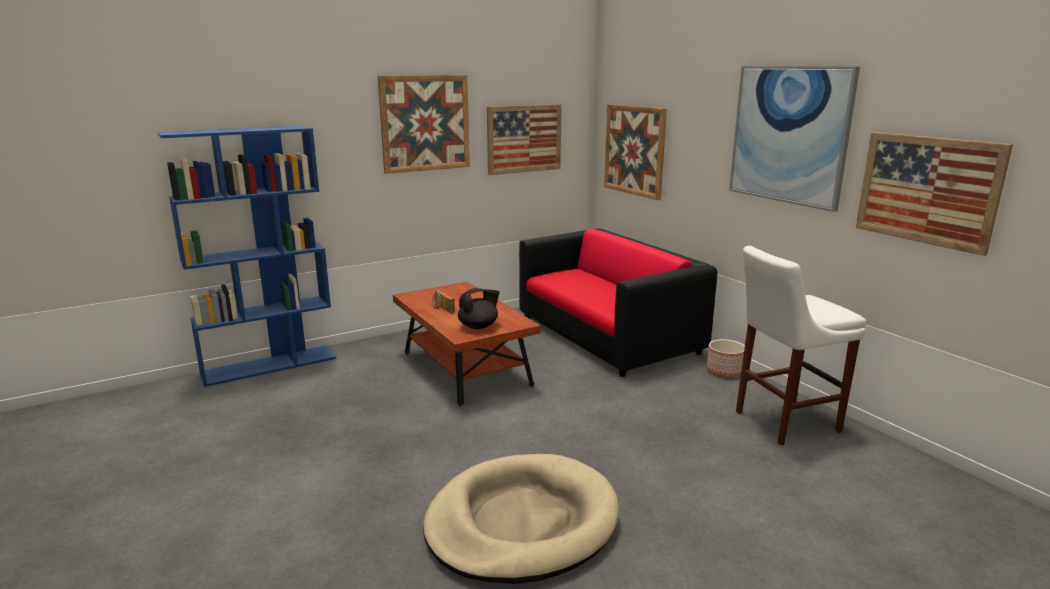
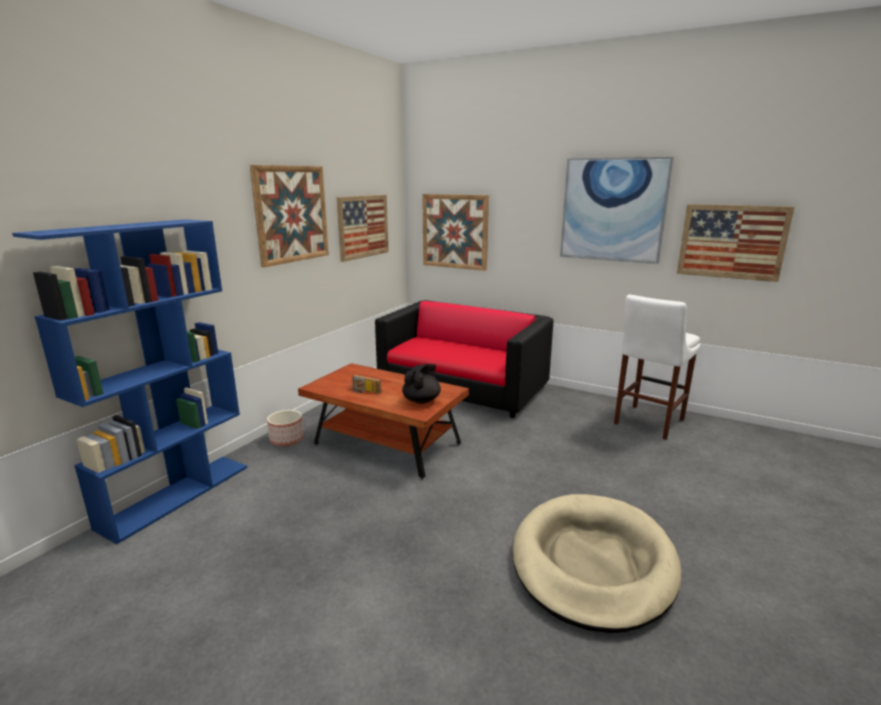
camera: 30 degrees left, 0 degrees up
planter [707,339,745,378] -> planter moved to [267,410,304,446]

